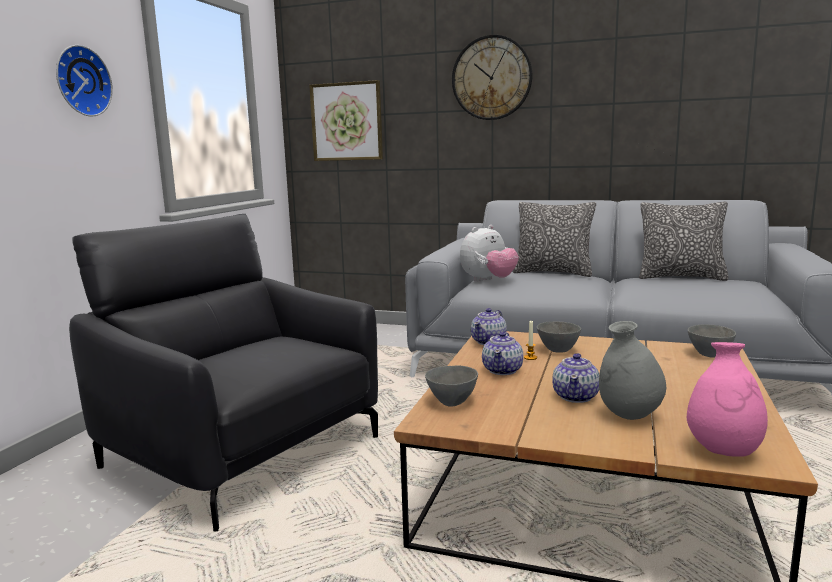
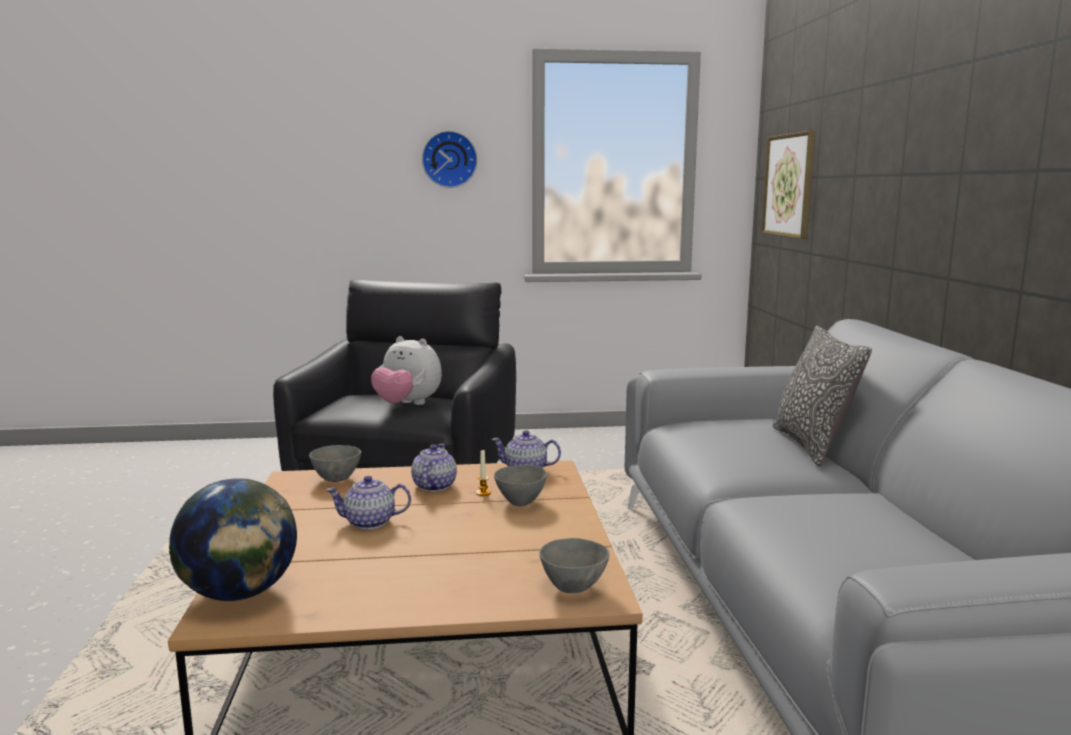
camera: 65 degrees right, 0 degrees up
wall clock [452,35,532,120] -> none
plush toy [460,225,519,282] -> plush toy moved to [371,336,442,405]
teapot [482,332,523,375] -> teapot turned 105 degrees clockwise [411,444,457,492]
grey vase [599,321,666,420] -> none
pillow [639,202,729,281] -> none
pink vase [687,342,768,457] -> globe [169,478,297,601]

